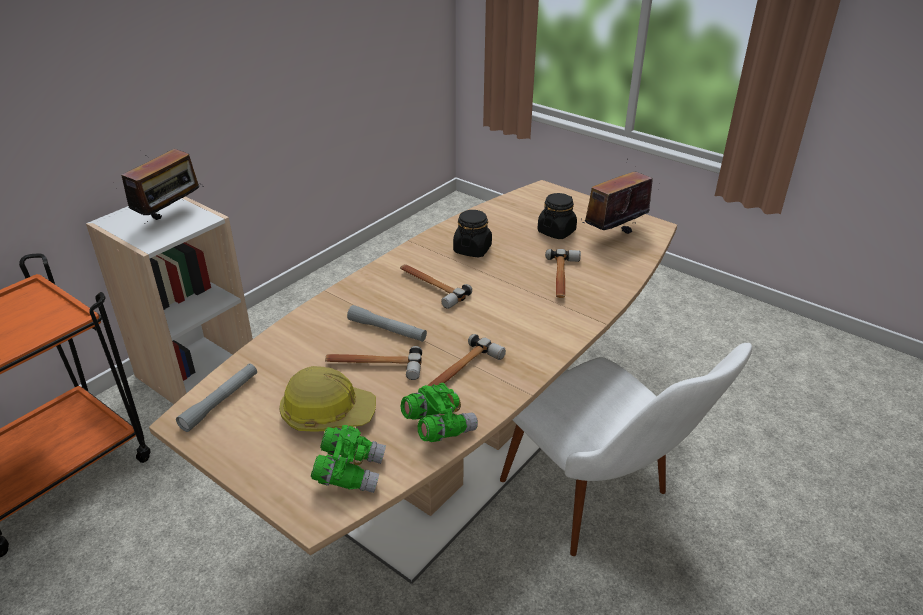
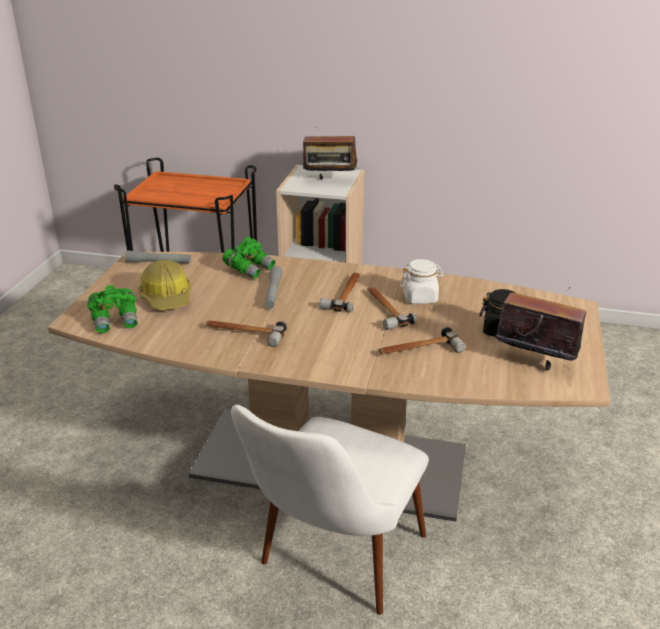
camera: 65 degrees right, 5 degrees down
hammer [325,346,422,380] -> hammer moved to [367,287,417,330]
green binoculars [401,383,478,442] -> green binoculars moved to [223,237,275,279]
black jar [453,210,492,258] -> white jar [400,259,444,304]

